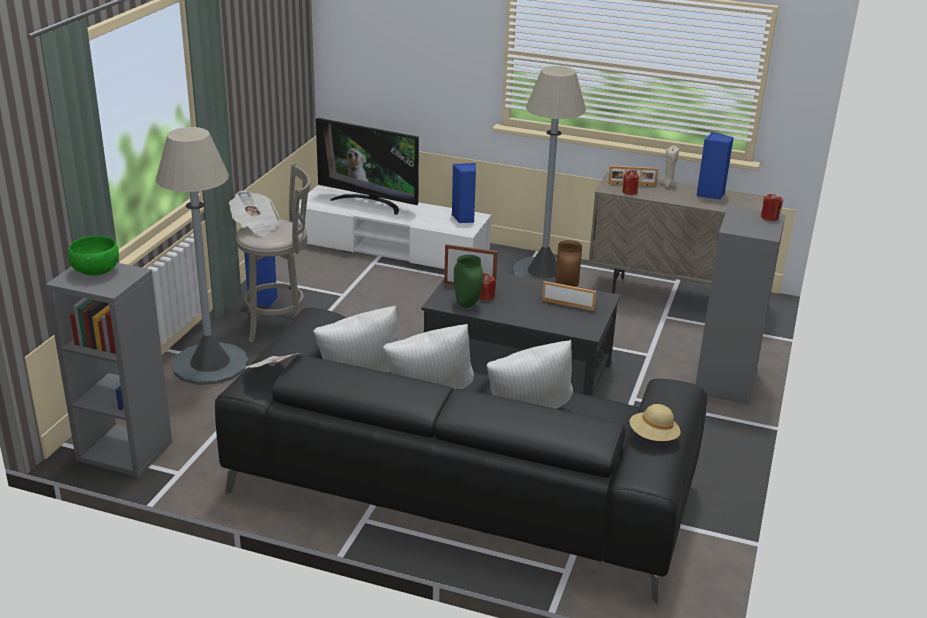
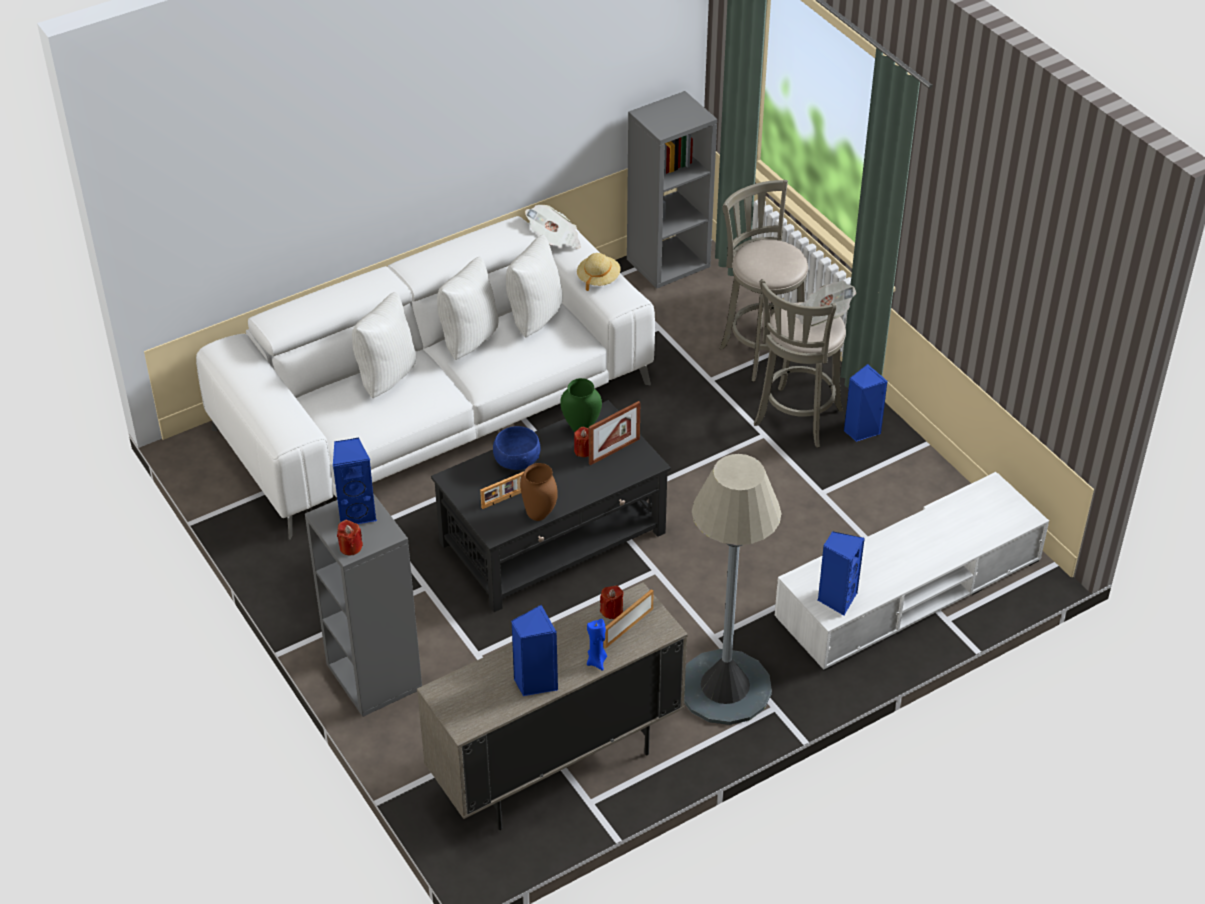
camera: 130 degrees right, 15 degrees up
green bowl [68,236,119,276] -> none
grey floor lamp [156,127,248,385] -> grey stool [719,180,808,382]
black sofa [215,307,707,604] -> white sofa [196,212,655,540]
television [316,118,419,215] -> none
beige hat [630,404,680,441] -> beige hat moved to [577,253,621,291]
beige candle [660,146,679,187] -> blue candle [587,619,607,671]
none -> blue speaker [333,438,377,524]
none -> blue bowl [493,426,541,470]

